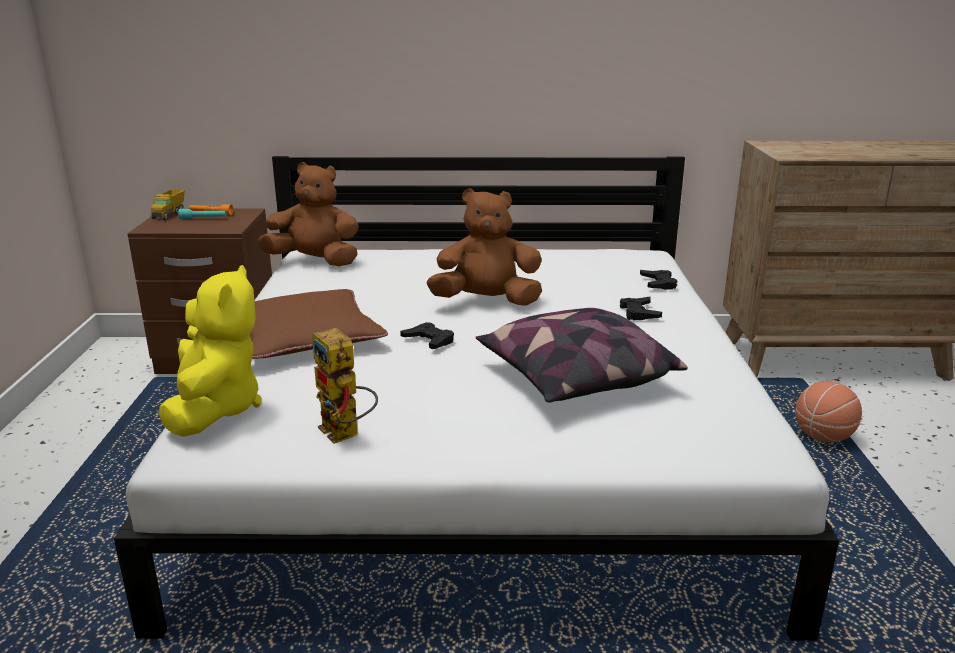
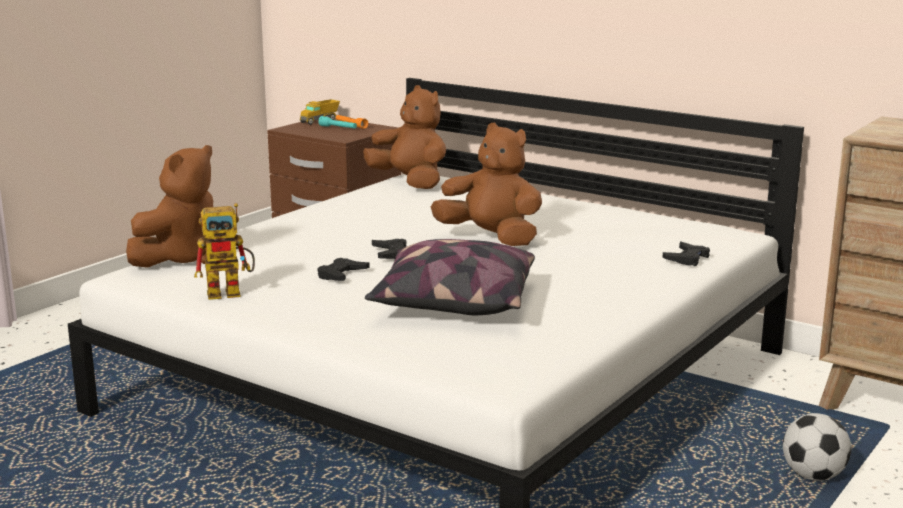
camera: 35 degrees right, 5 degrees down
yellow plush toy [159,265,262,437] -> brown plush toy [126,145,213,268]
brown pillow [250,289,388,359] -> none
toy robot [312,328,378,444] -> toy robot turned 105 degrees counterclockwise [194,203,255,300]
black game controller [620,297,662,320] -> black game controller moved to [317,258,370,281]
basketball [795,381,862,443] -> football [783,413,851,481]

